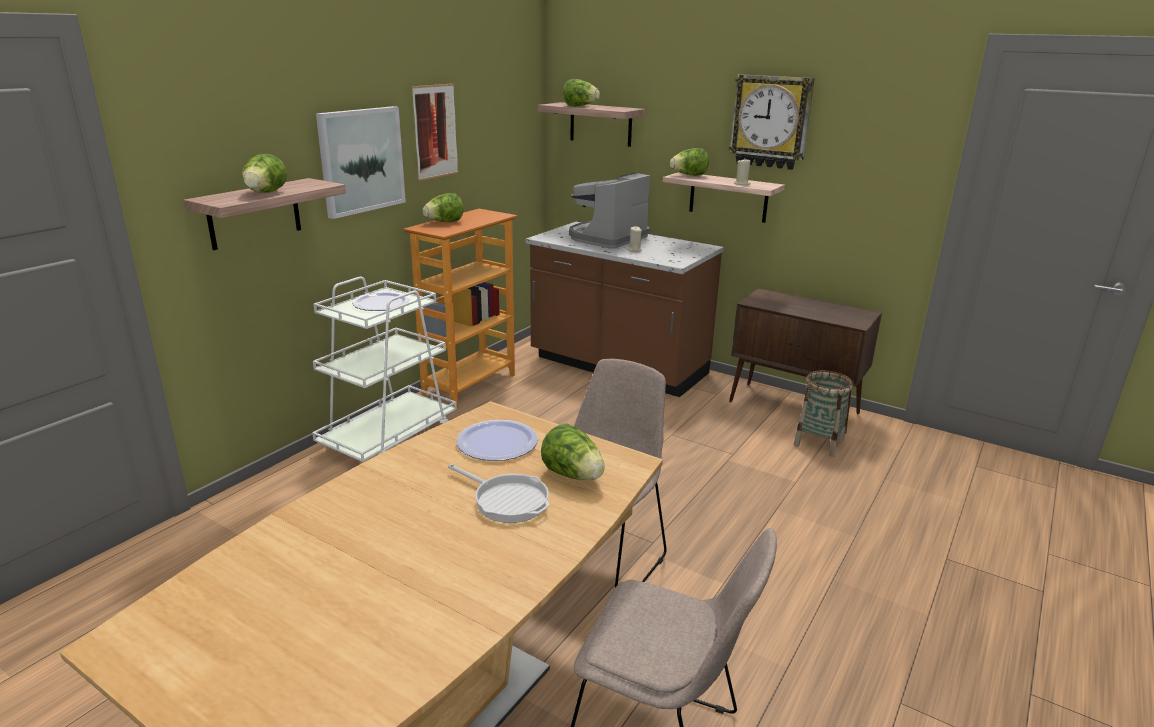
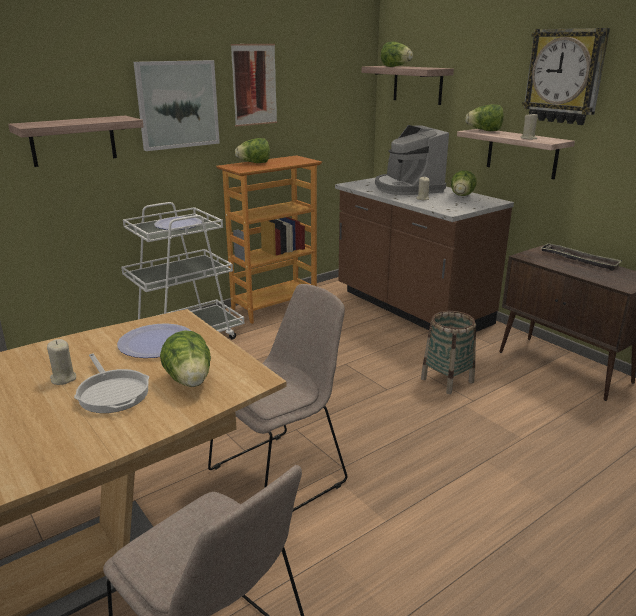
camera: 20 degrees right, 0 degrees up
lettuce [242,154,287,193] -> lettuce moved to [451,170,477,196]
coffee machine [569,172,650,249] -> coffee machine turned 75 degrees counterclockwise [375,125,449,195]
basket [794,370,853,457] -> basket moved to [421,311,476,394]
none -> beige candle [47,339,76,385]
none -> tray [541,243,622,271]

